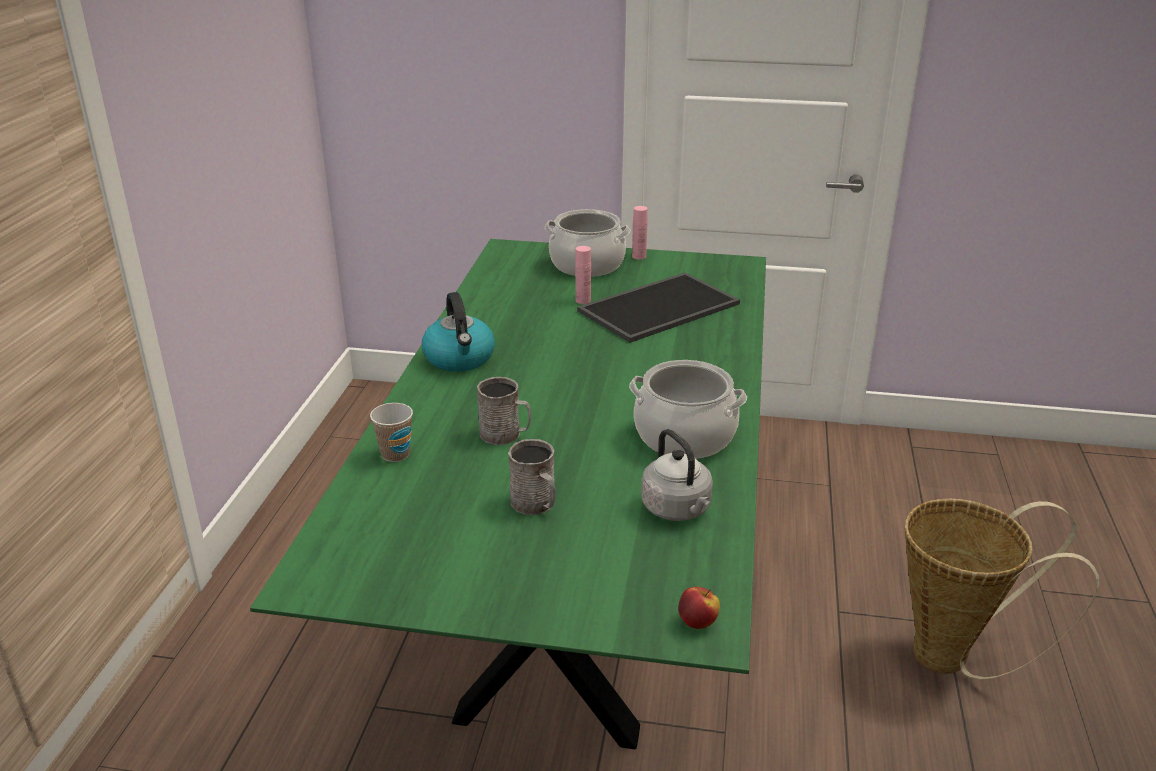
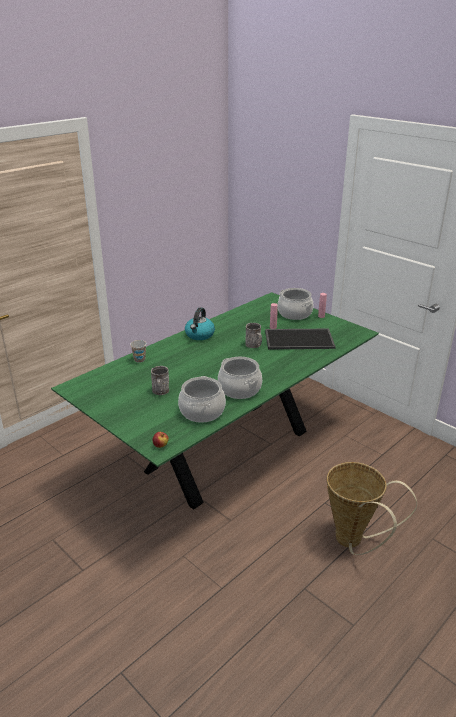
camera: 35 degrees right, 0 degrees up
grey mug [477,377,531,445] -> grey mug moved to [245,323,262,348]
grey kettle [641,429,713,521] -> cooking pot [178,376,226,423]

